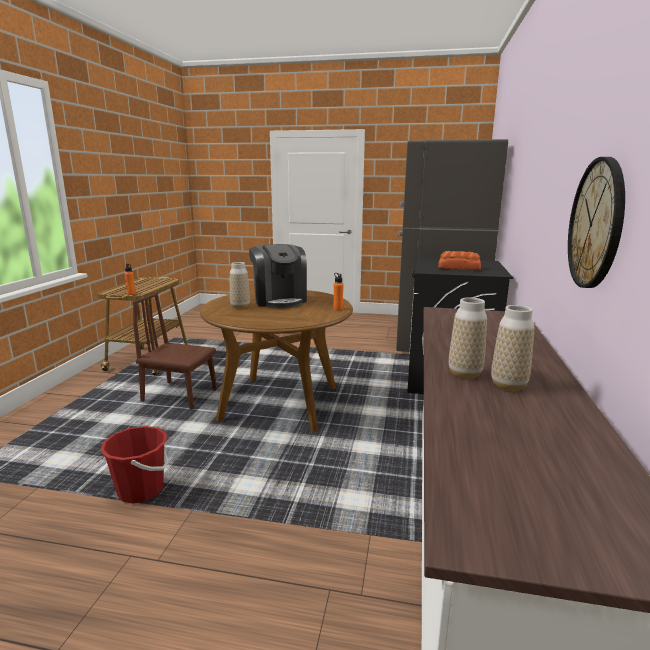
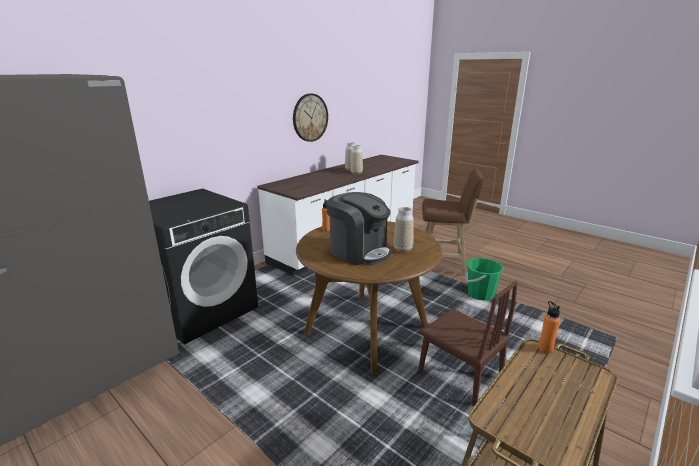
camera: 150 degrees left, 5 degrees up
red bucket [100,426,169,503] -> green bucket [465,258,504,300]
coffee machine [249,244,307,308] -> coffee machine turned 120 degrees clockwise [326,192,391,265]
bread [438,251,481,270] -> none
none -> brown stool [422,169,485,276]

